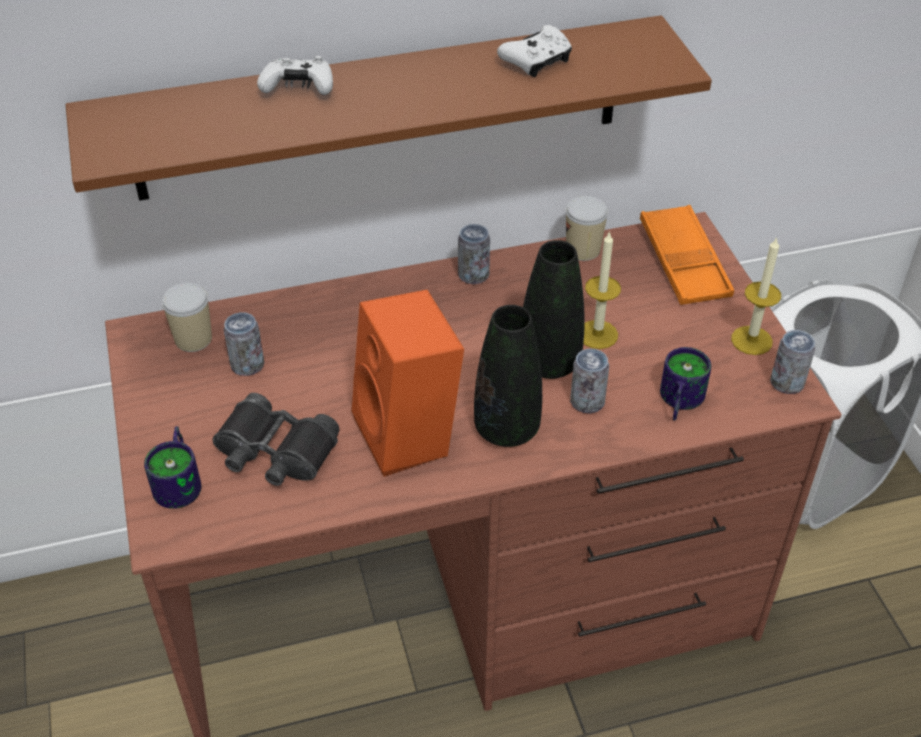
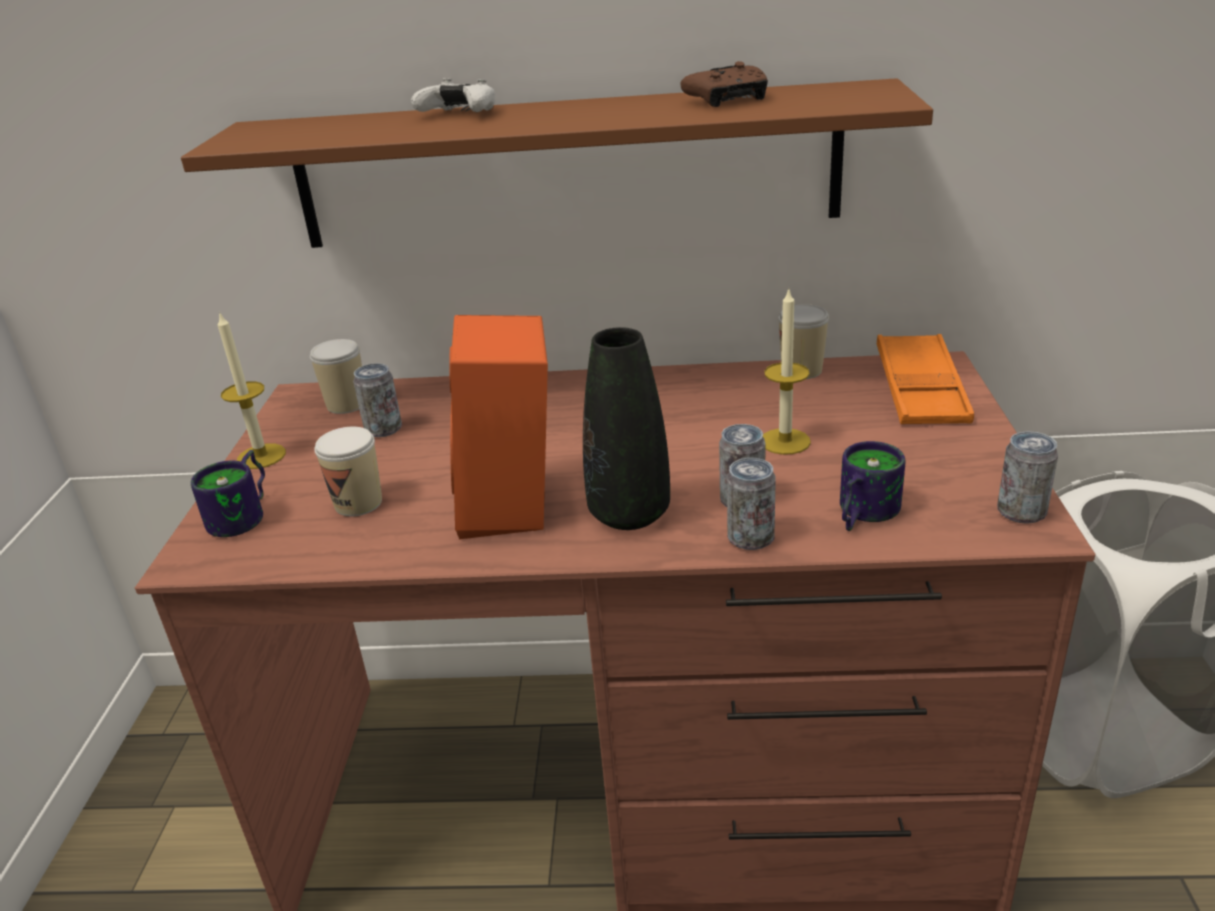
camera: 20 degrees right, 15 degrees down
black binoculars [212,393,340,486] -> cup [314,427,382,516]
can [458,224,490,284] -> can moved to [727,458,776,550]
white game controller [497,25,572,77] -> brown game controller [681,61,768,107]
black vase [523,240,585,379] -> none
candle [731,237,781,355] -> candle moved to [217,311,286,469]

